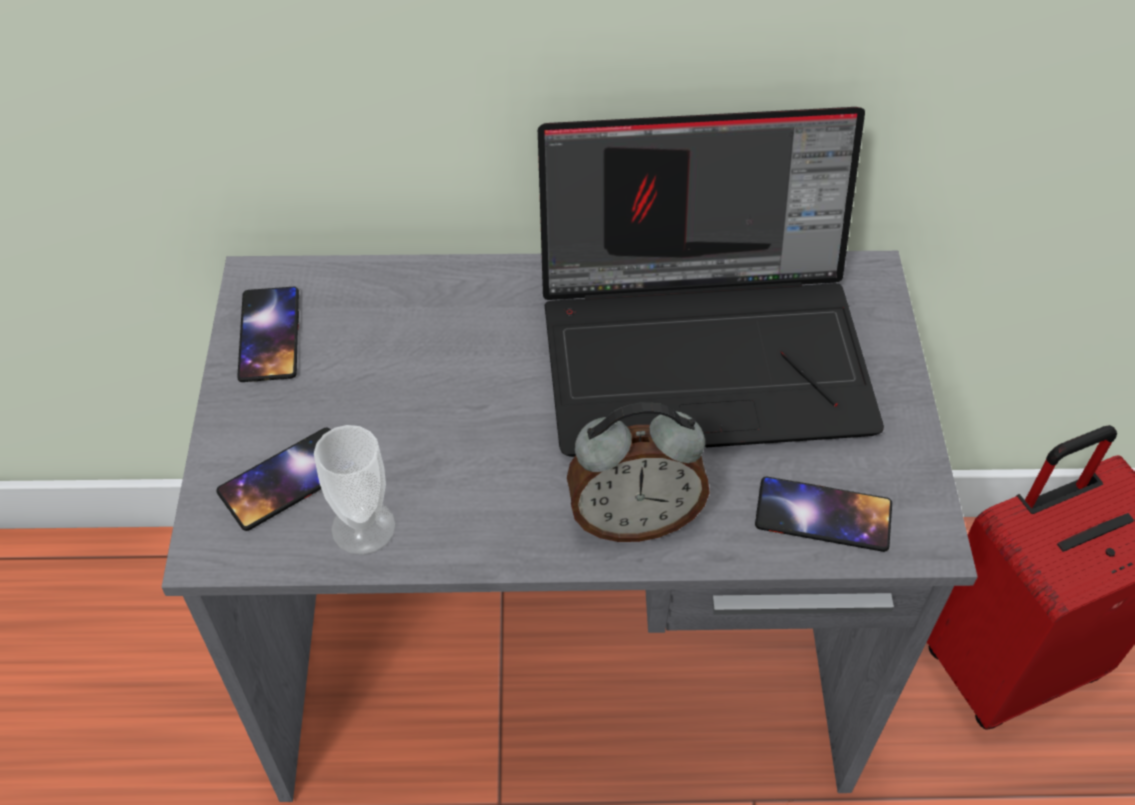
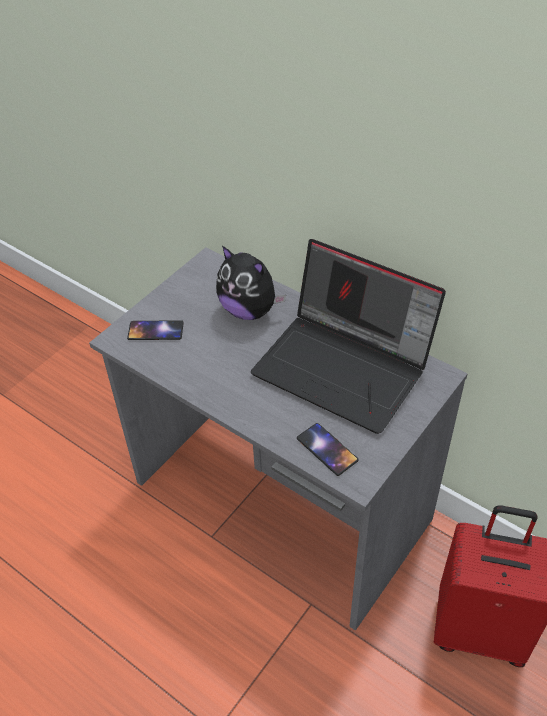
camera: 40 degrees right, 5 degrees down
phone [237,287,299,382] -> none
cup [314,425,396,555] -> none
alarm clock [567,402,710,542] -> none
none -> plush toy [216,246,286,320]

